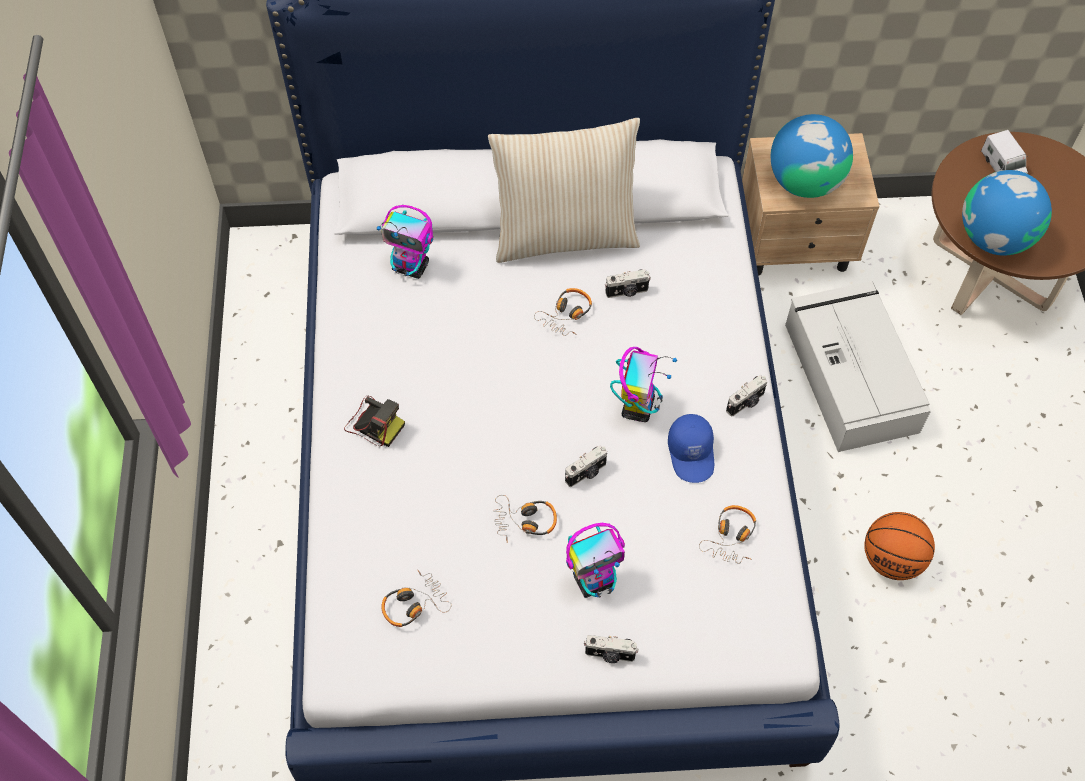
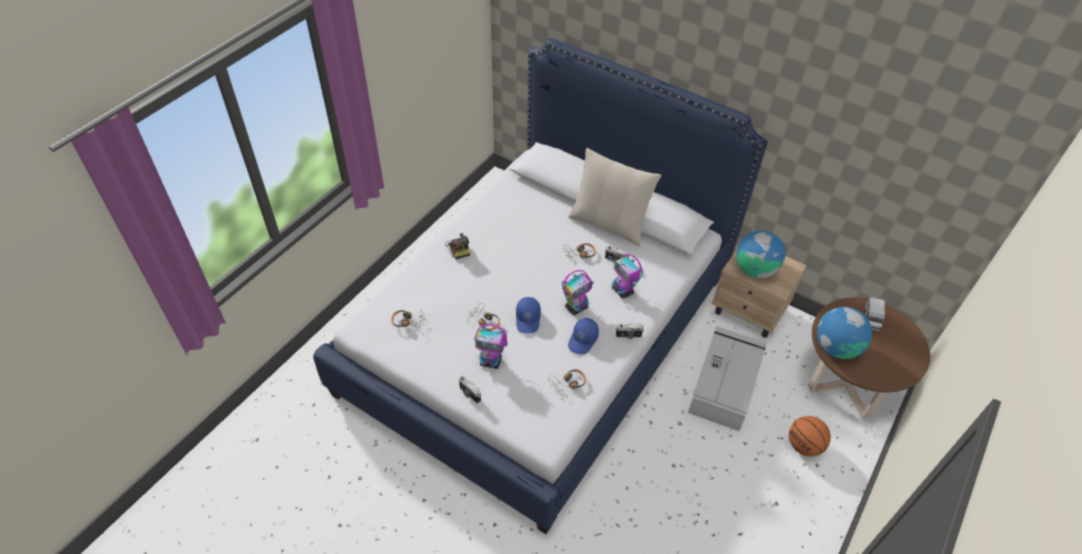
camera: 35 degrees right, 10 degrees down
toy robot [377,205,433,279] -> toy robot moved to [610,254,644,299]
camera [565,445,607,487] -> blue cap [516,297,541,334]
basketball [864,512,935,580] -> basketball moved to [789,416,831,456]

